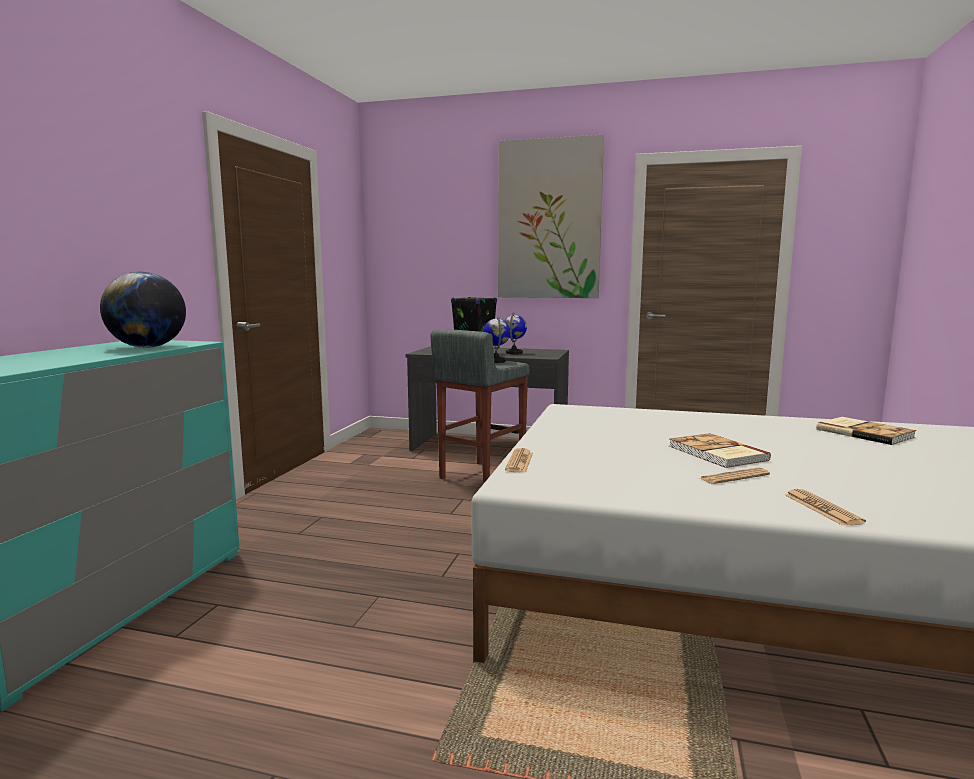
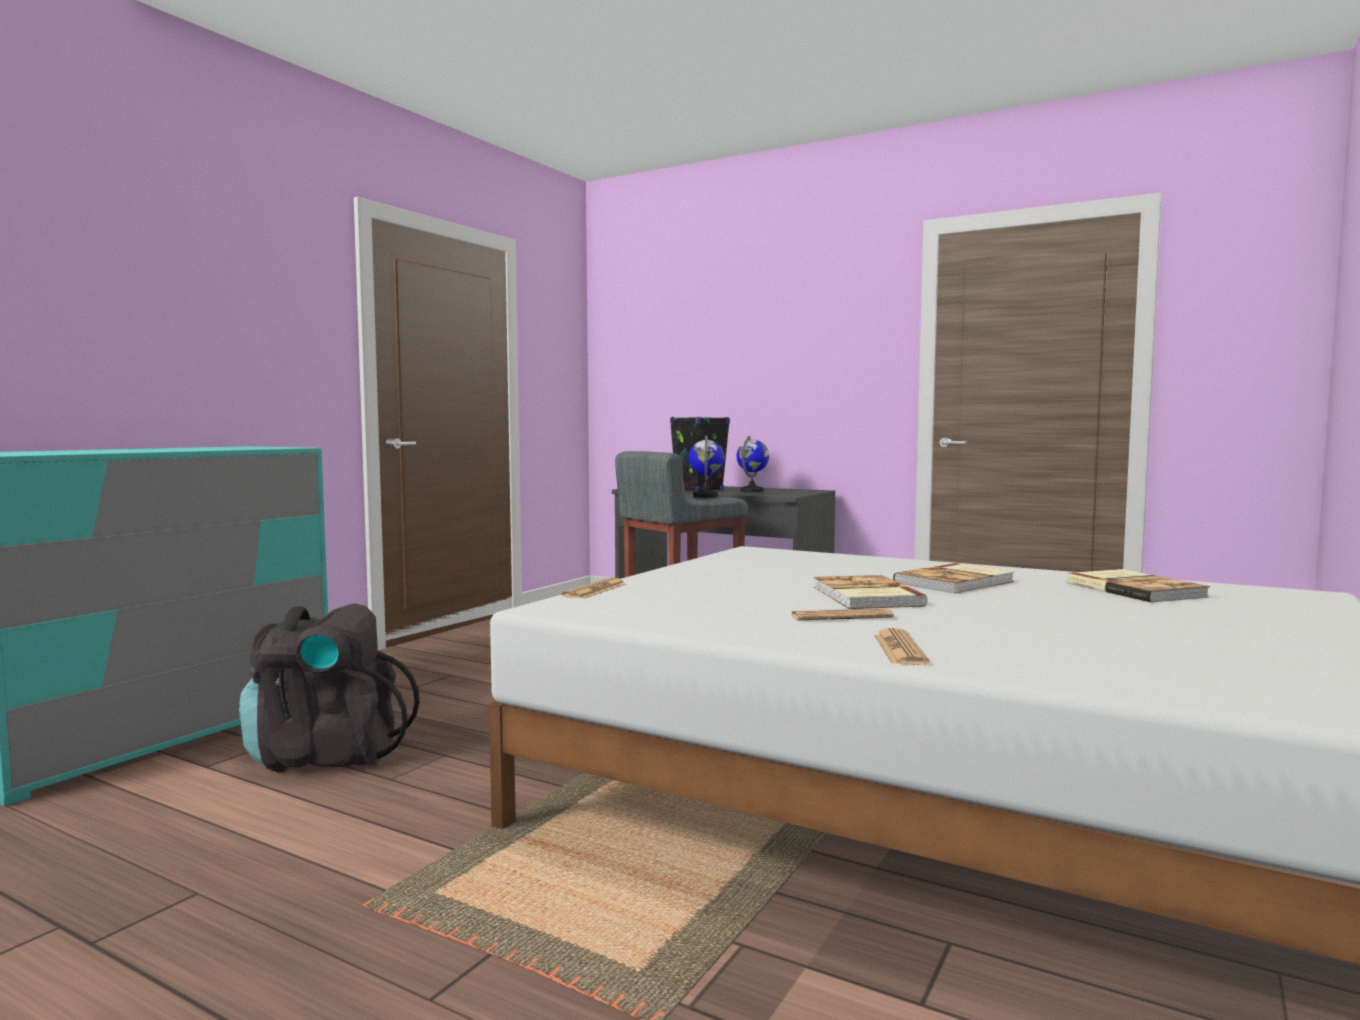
camera: 15 degrees right, 5 degrees down
globe [100,271,186,348] -> none
picture [498,135,604,298] -> none
none -> black backpack [239,603,420,772]
none -> book [893,563,1014,594]

